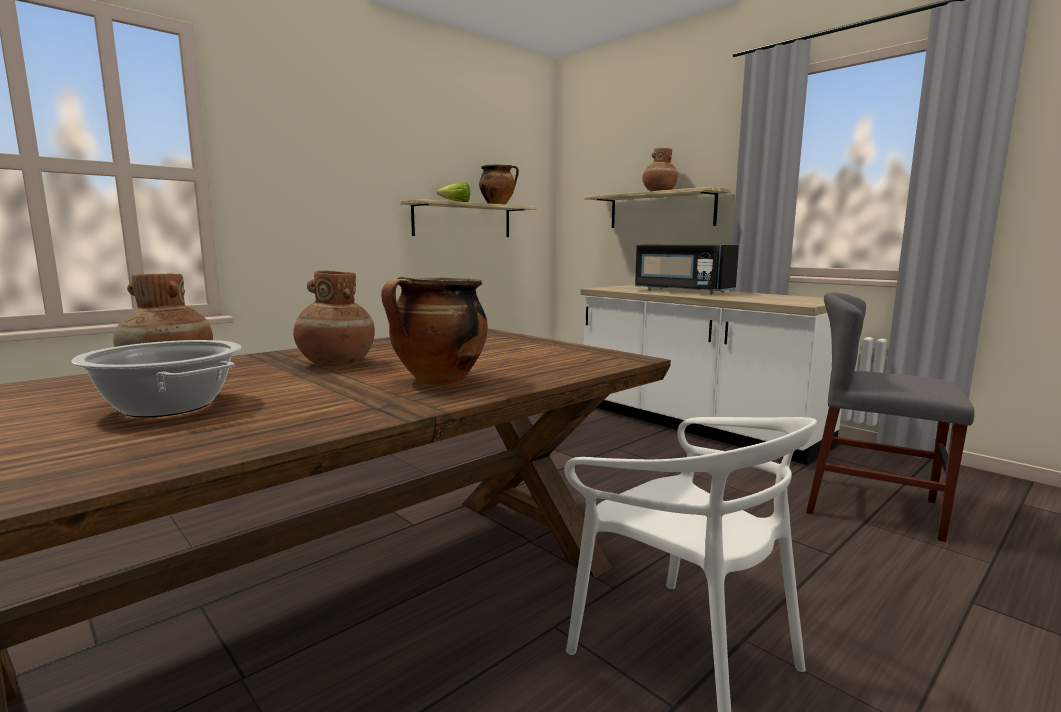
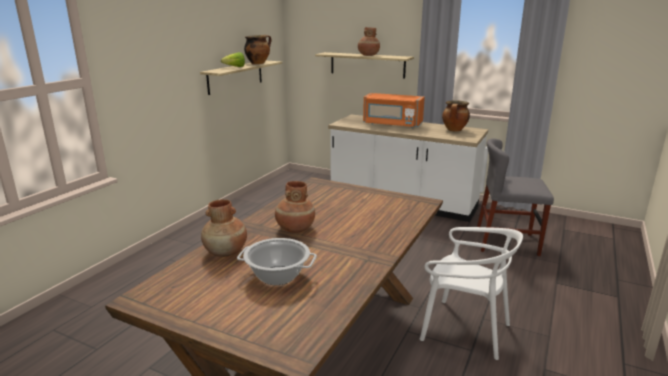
camera: 20 degrees left, 10 degrees up
cooking pot [381,277,488,385] -> cooking pot moved to [442,100,470,132]
black microwave [635,245,739,294] -> orange microwave [363,93,425,128]

